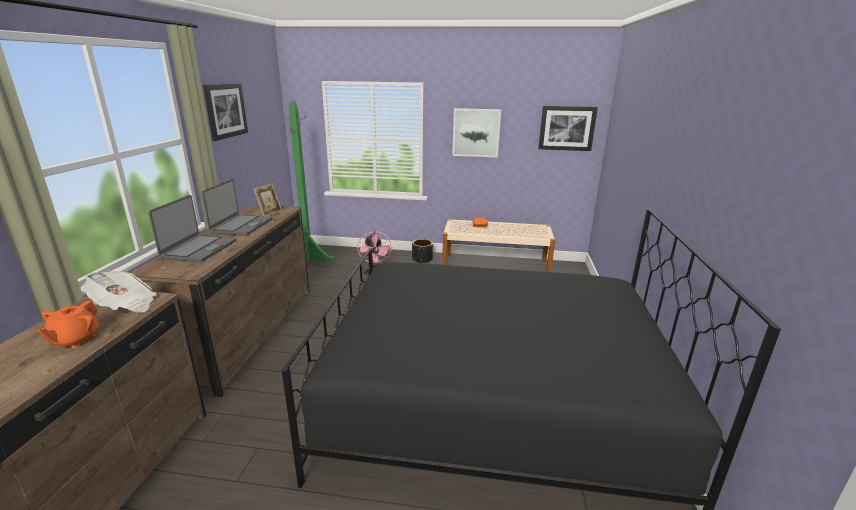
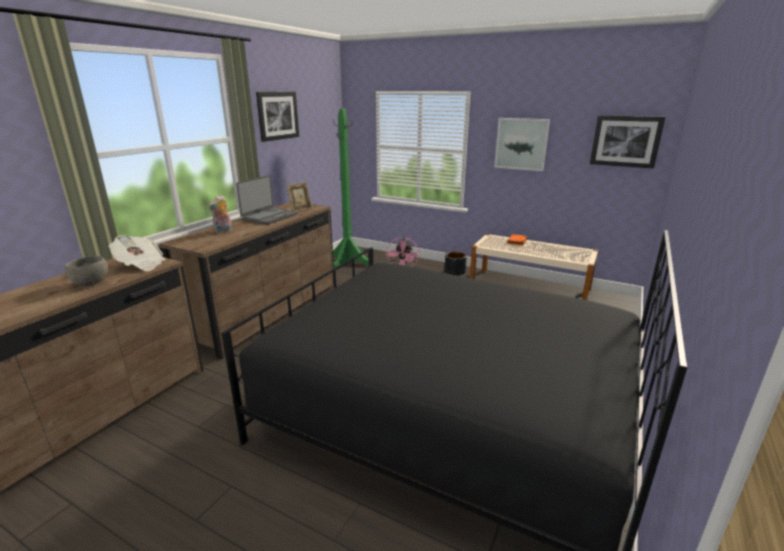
camera: 20 degrees right, 0 degrees up
orange teapot [38,301,99,349] -> grey bowl [65,256,108,286]
laptop [148,195,236,262] -> plush toy [208,195,232,233]

